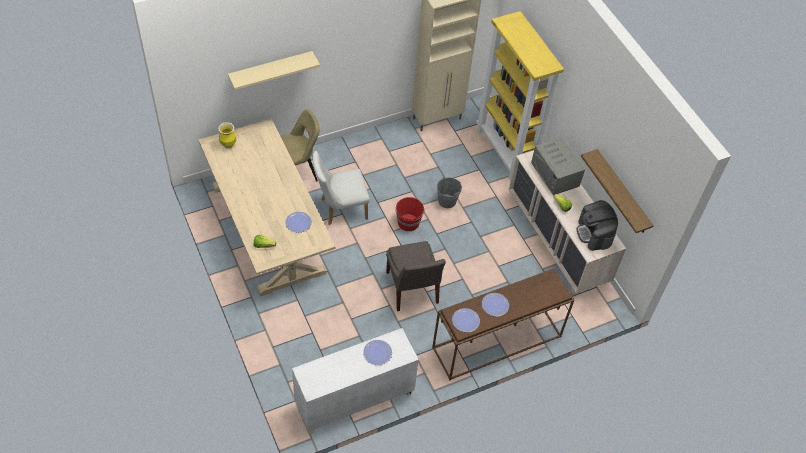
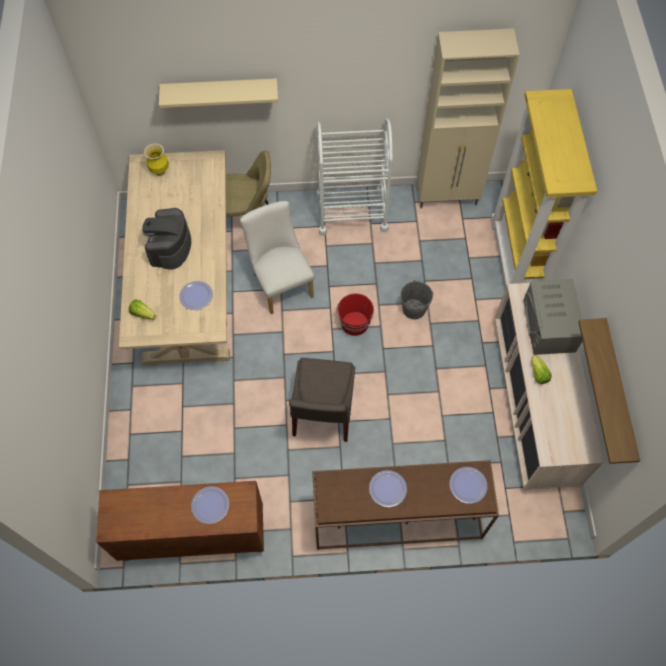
camera: 25 degrees right, 10 degrees up
white cabinet [292,328,419,434] -> brown cabinet [96,481,264,561]
white chair [313,151,370,225] -> white chair turned 60 degrees clockwise [240,201,314,314]
plate [452,308,480,332] -> plate moved to [450,467,487,504]
coffee machine [577,200,618,251] -> coffee machine moved to [142,208,191,270]
none -> white cart [316,118,393,236]

